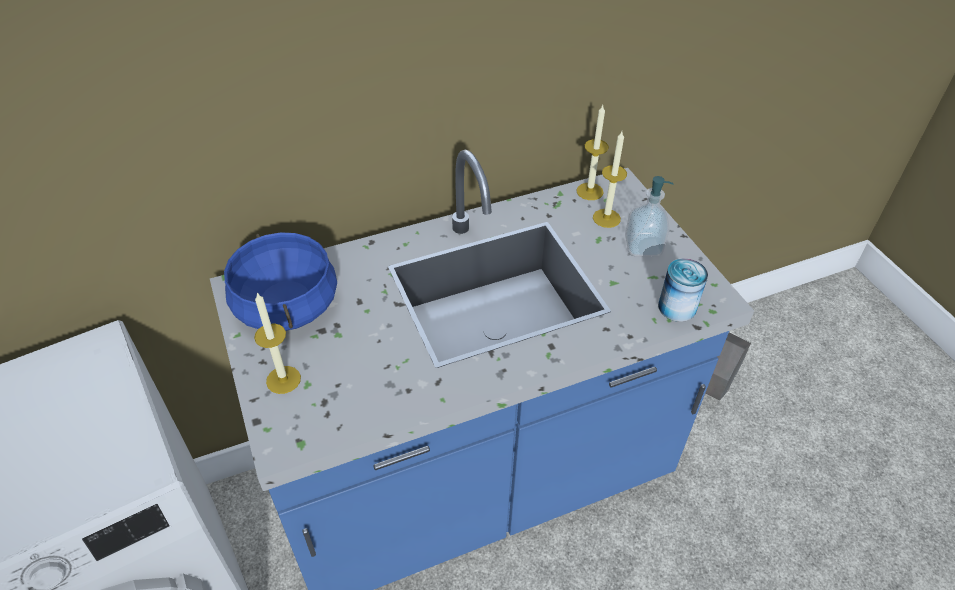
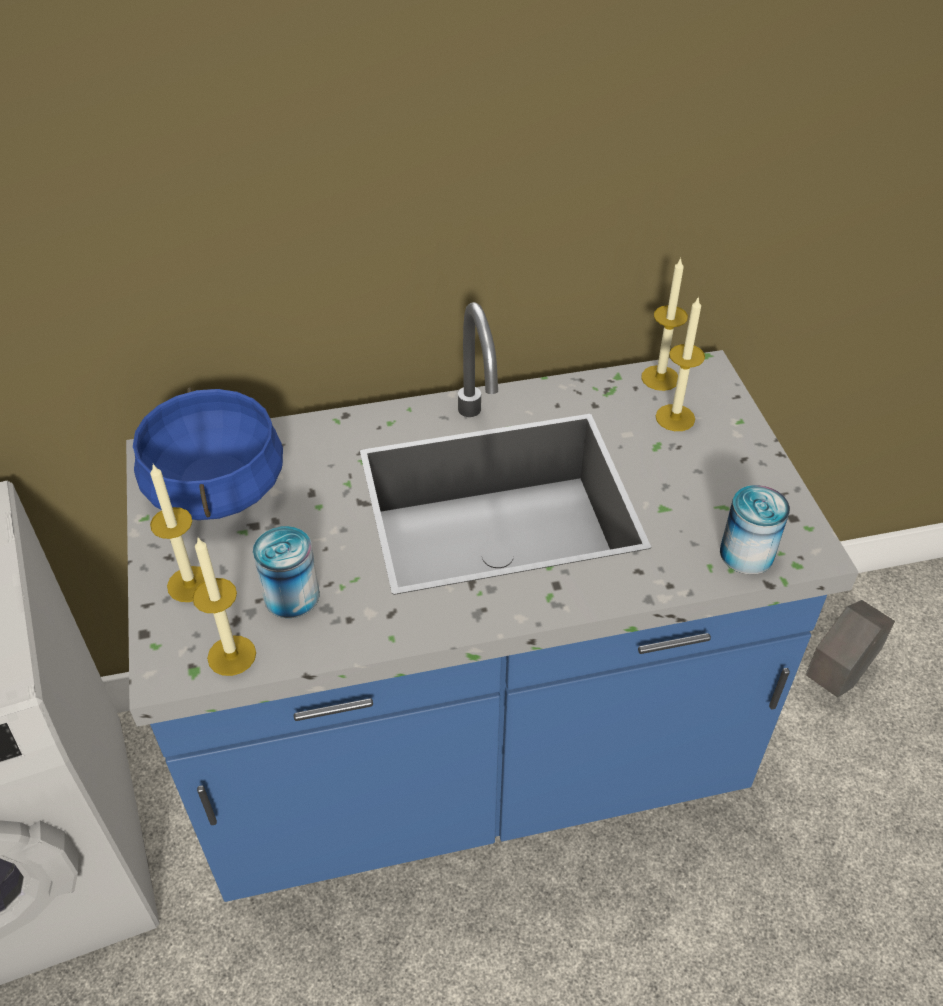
camera: 10 degrees right, 0 degrees up
soap dispenser [625,176,673,256] -> none
none -> candle [192,537,256,676]
none -> can [253,526,320,618]

